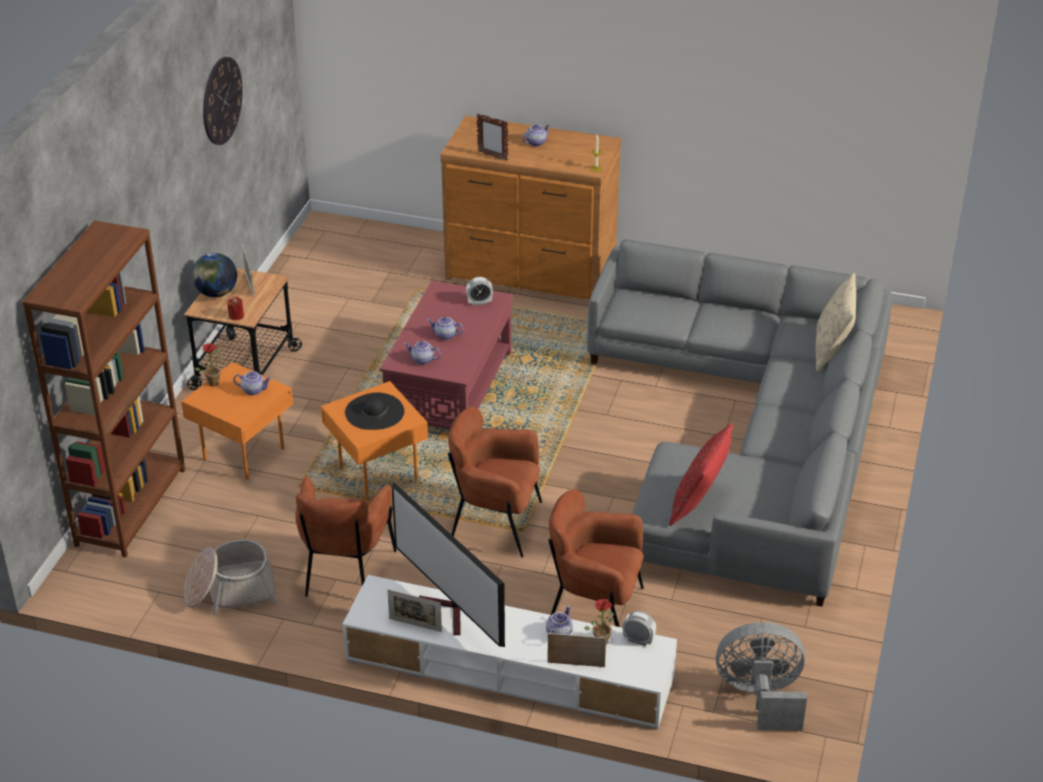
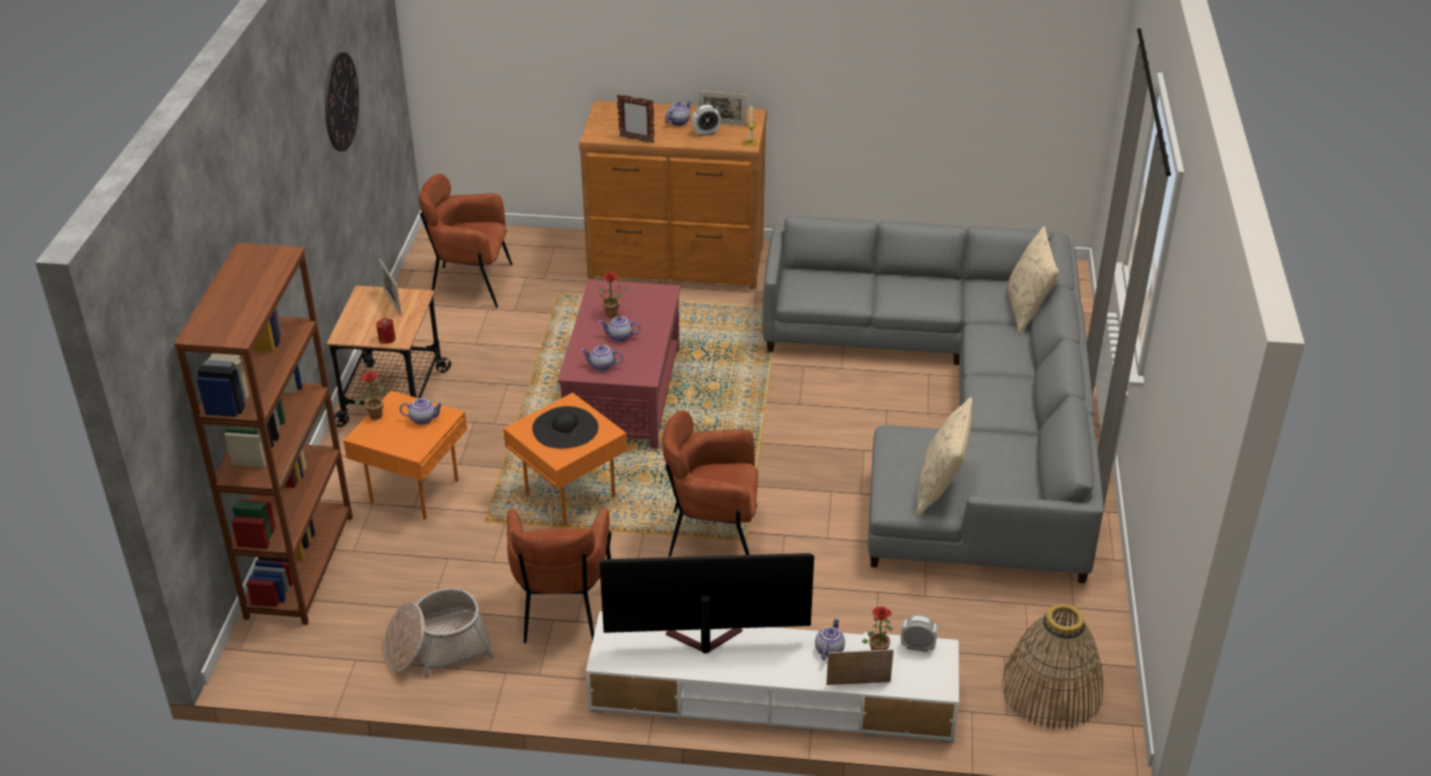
camera: 10 degrees left, 0 degrees up
globe [192,253,237,297] -> none
picture frame [387,589,442,632] -> picture frame moved to [699,91,747,126]
television [392,483,505,647] -> television turned 135 degrees clockwise [600,553,814,653]
alarm clock [466,277,493,305] -> alarm clock moved to [692,105,721,136]
brown armchair [548,489,644,627] -> brown armchair moved to [419,174,513,308]
red pillow [669,423,733,526] -> beige pillow [916,397,972,516]
grey fan [716,622,807,731] -> basket [1001,604,1103,730]
none -> potted plant [599,272,630,318]

